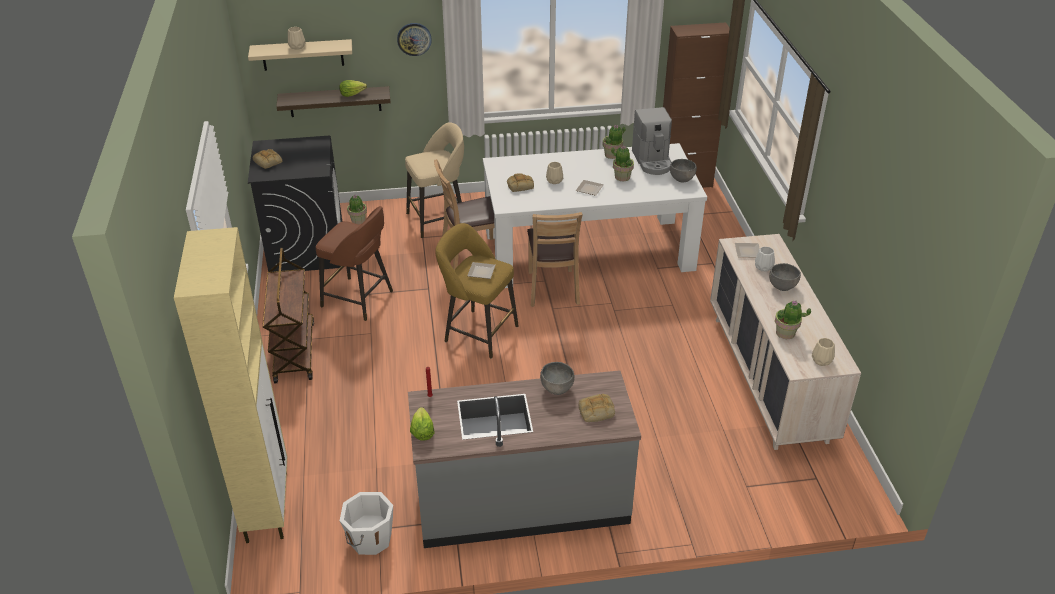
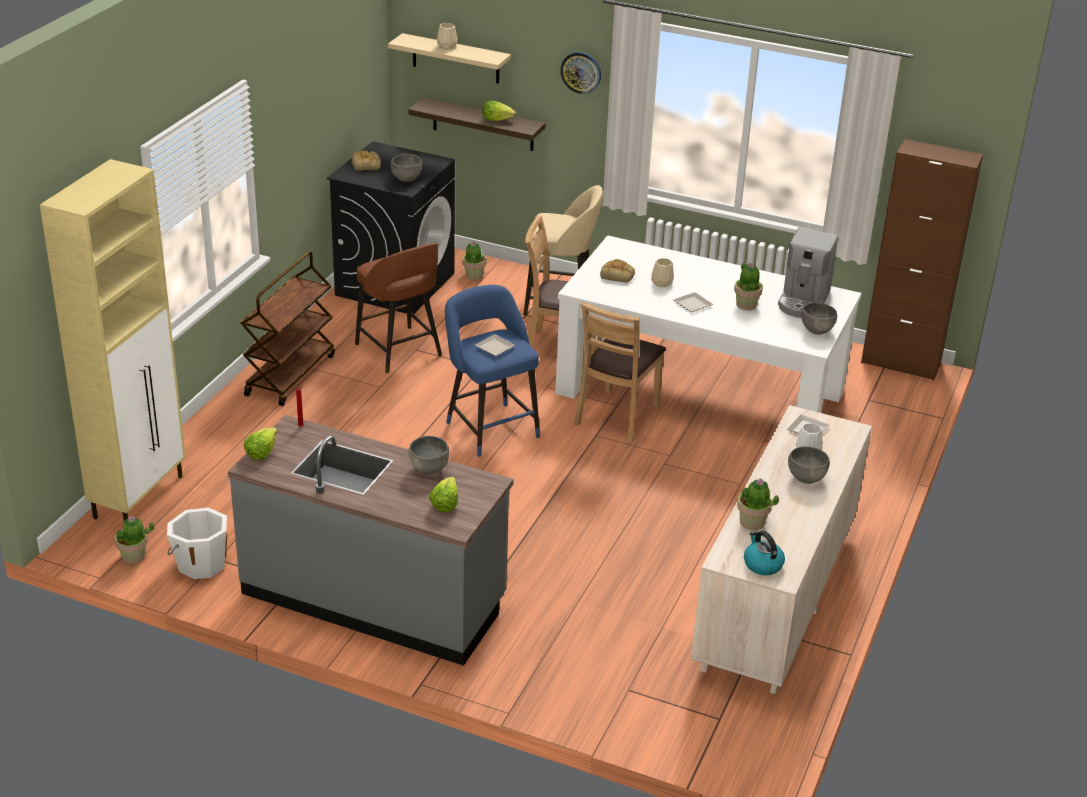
camera: 30 degrees right, 5 degrees down
yellow stool [435,223,519,359] -> blue stool [445,285,540,457]
bread [579,394,615,422] -> lettuce [429,477,458,512]
potted plant [603,125,625,159] -> potted plant moved to [115,515,154,564]
beige vase [812,338,835,366] -> kettle [744,531,785,575]
none -> grey bowl [391,154,422,182]

